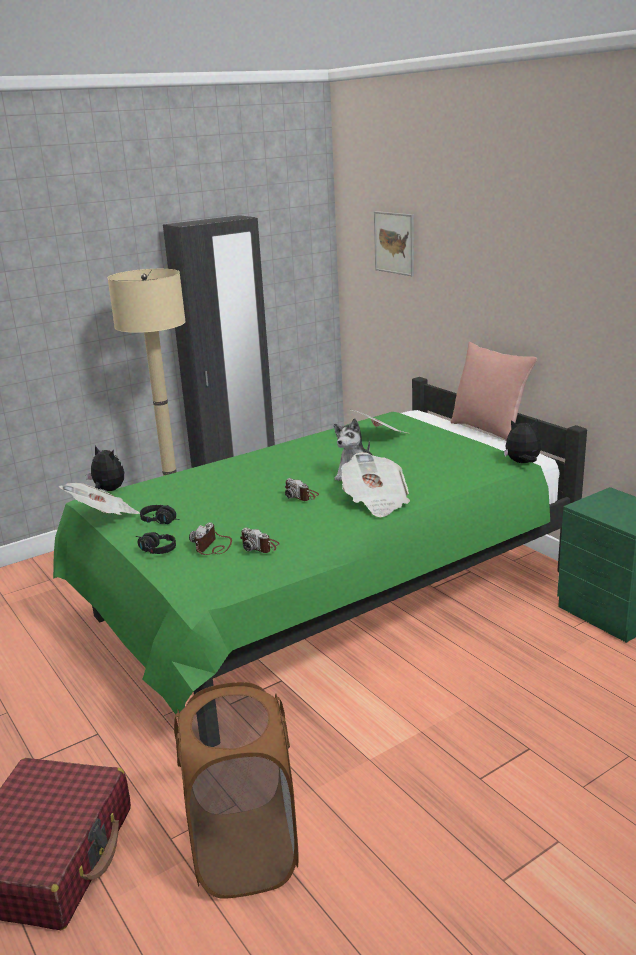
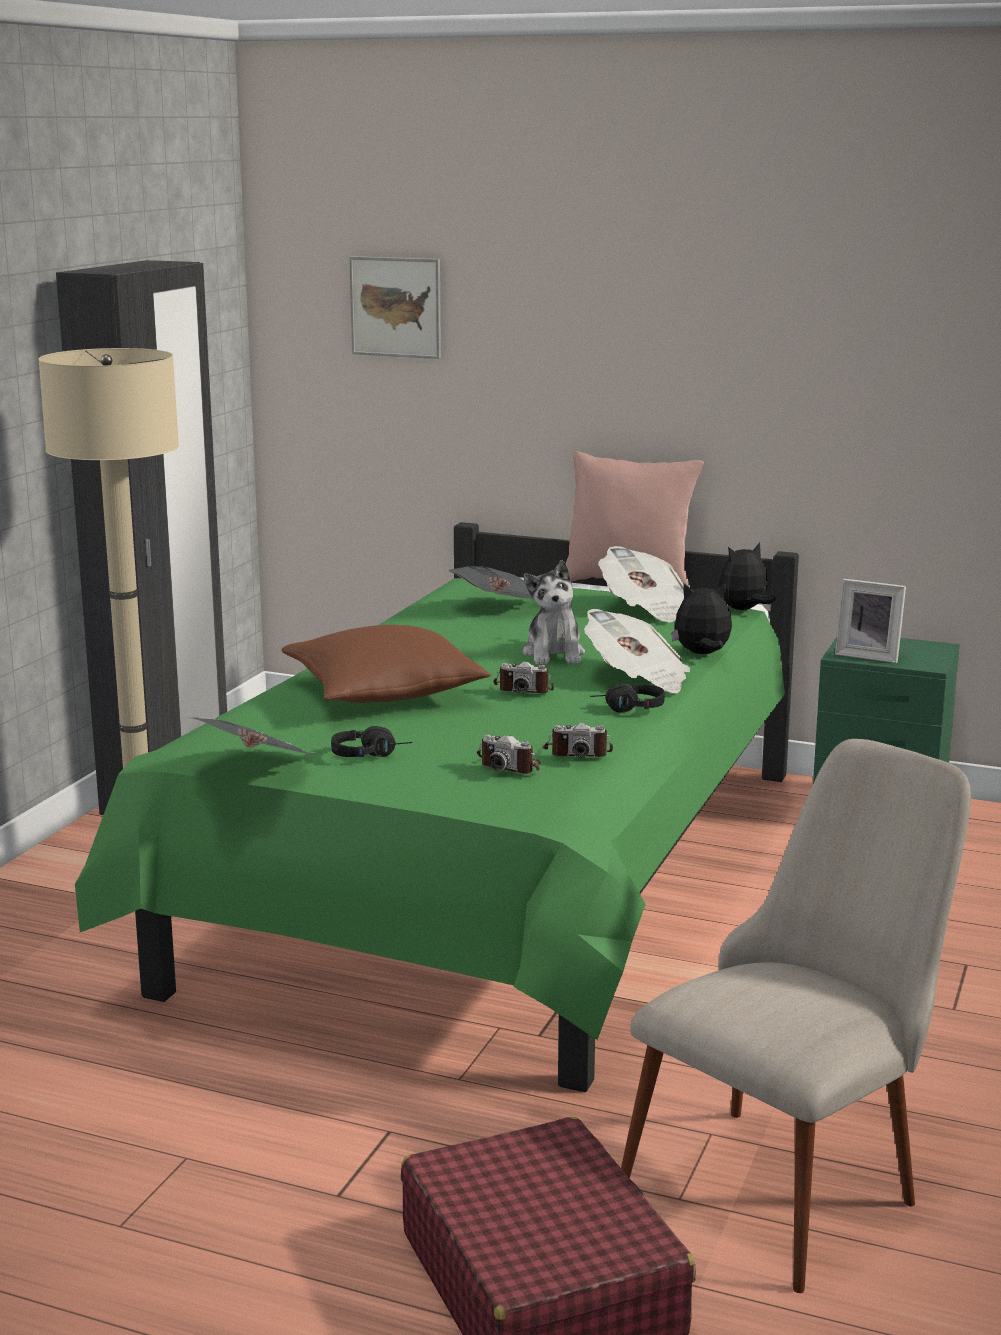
camera: 35 degrees left, 5 degrees down
plush toy [86,445,124,491] -> plush toy moved to [671,582,732,654]
black headphones [136,532,176,554] -> black headphones moved to [590,683,665,712]
brown laundry basket [174,682,299,899] -> beige chair [621,739,971,1293]
camera [189,522,232,555] -> camera turned 45 degrees counterclockwise [477,734,541,774]
none -> brown pillow [281,625,492,703]
none -> newspaper [598,546,684,623]
none -> picture frame [835,579,906,663]

